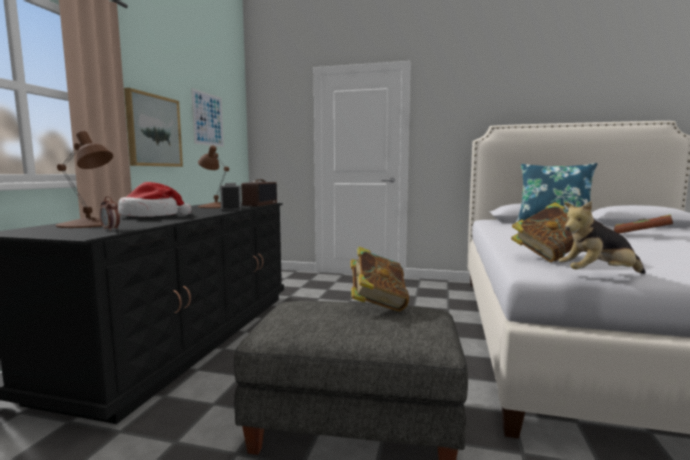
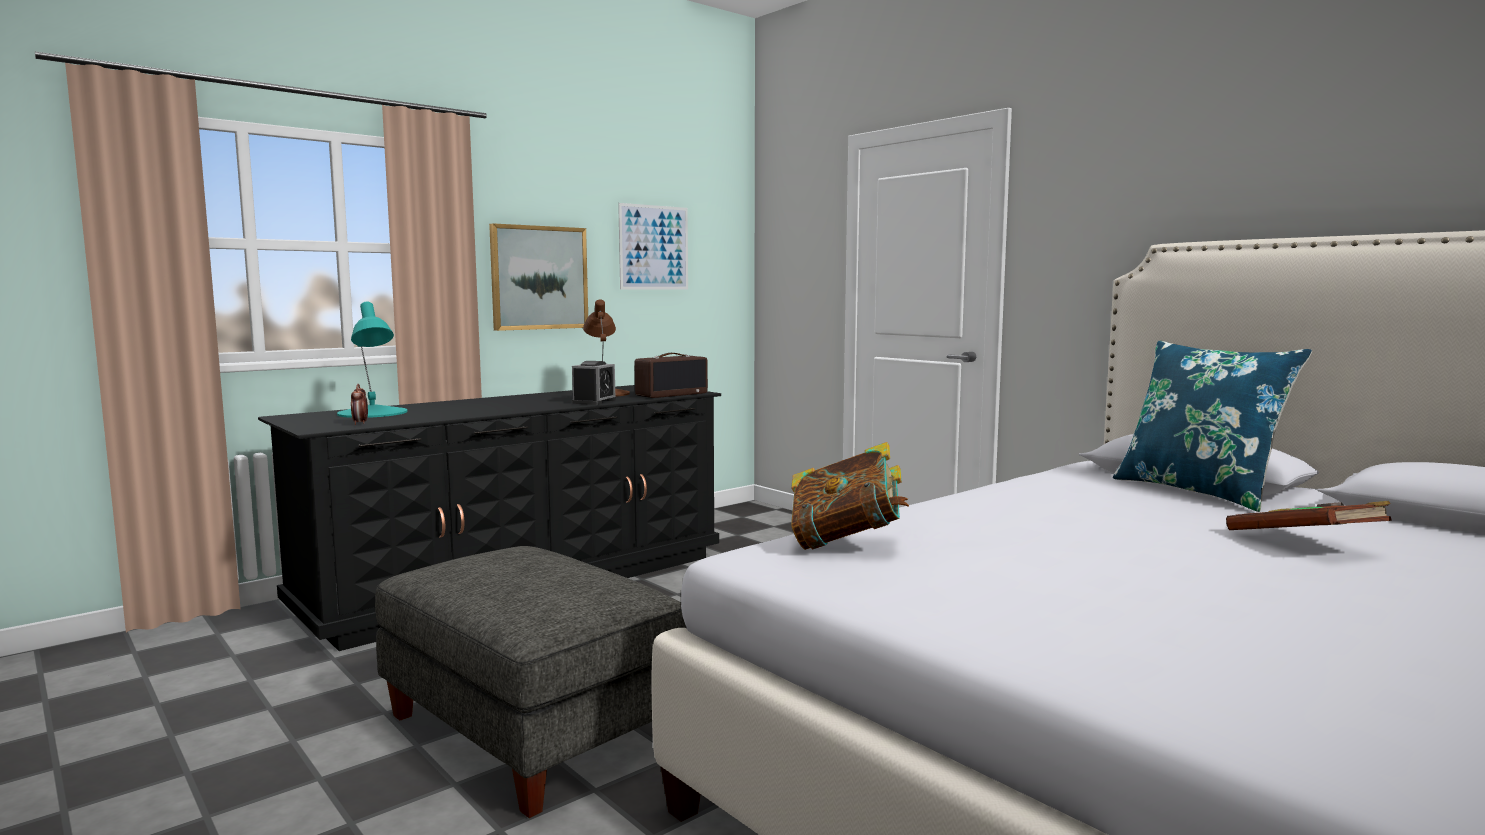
camera: 35 degrees right, 0 degrees up
brown table lamp [56,131,113,228] -> turquoise table lamp [337,302,407,418]
hat [118,182,192,217] -> none
book [351,247,409,311] -> none
plush toy [558,201,645,274] -> none

